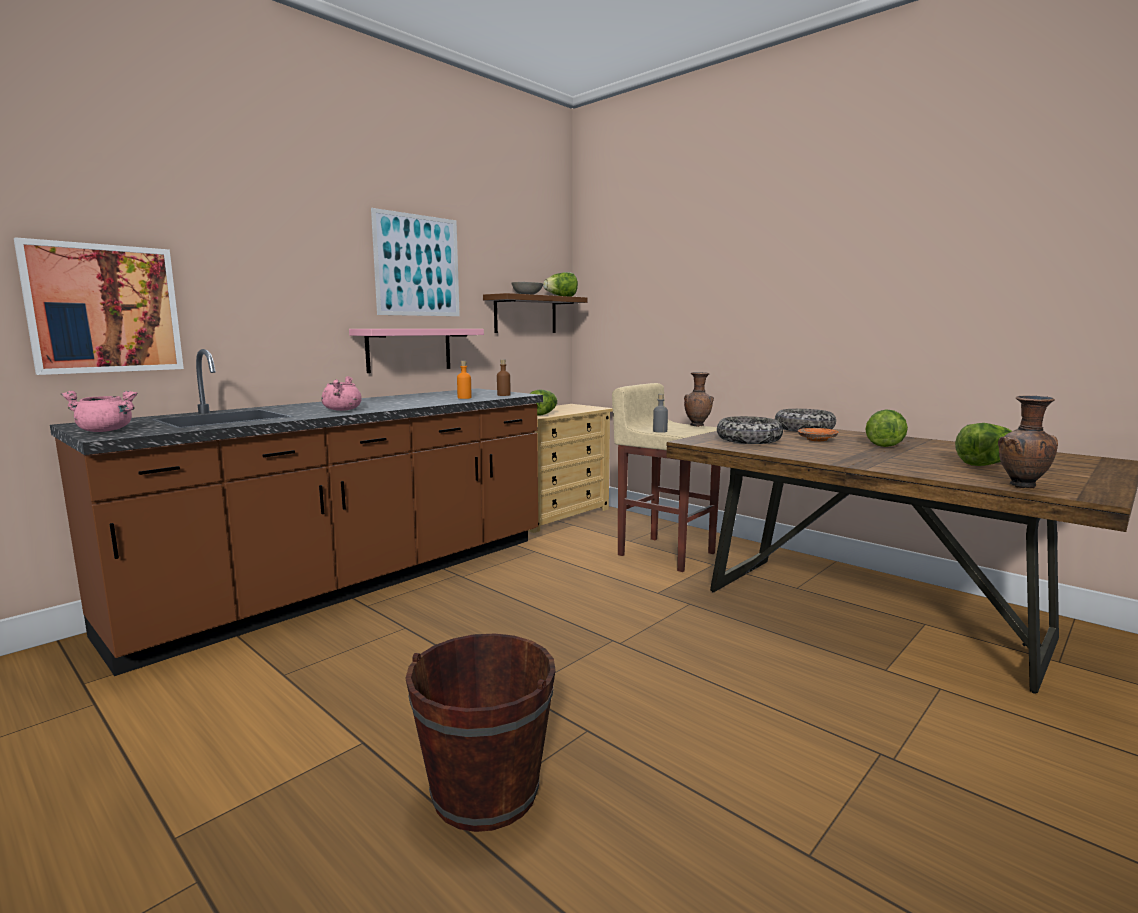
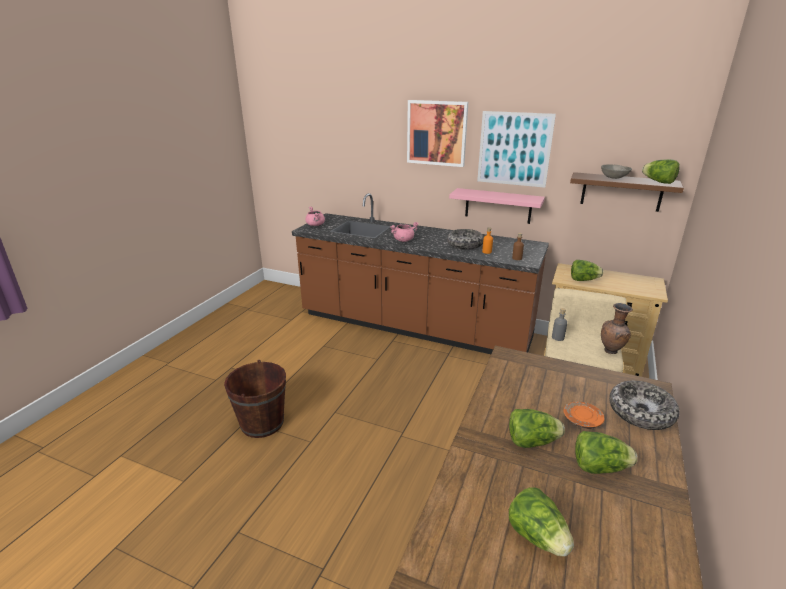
camera: 70 degrees right, 15 degrees up
picture [14,237,184,375] -> picture moved to [407,100,468,167]
bowl [717,416,783,444] -> bowl moved to [447,229,484,250]
brown vase [998,396,1058,488] -> none
none -> lettuce [509,409,565,448]

